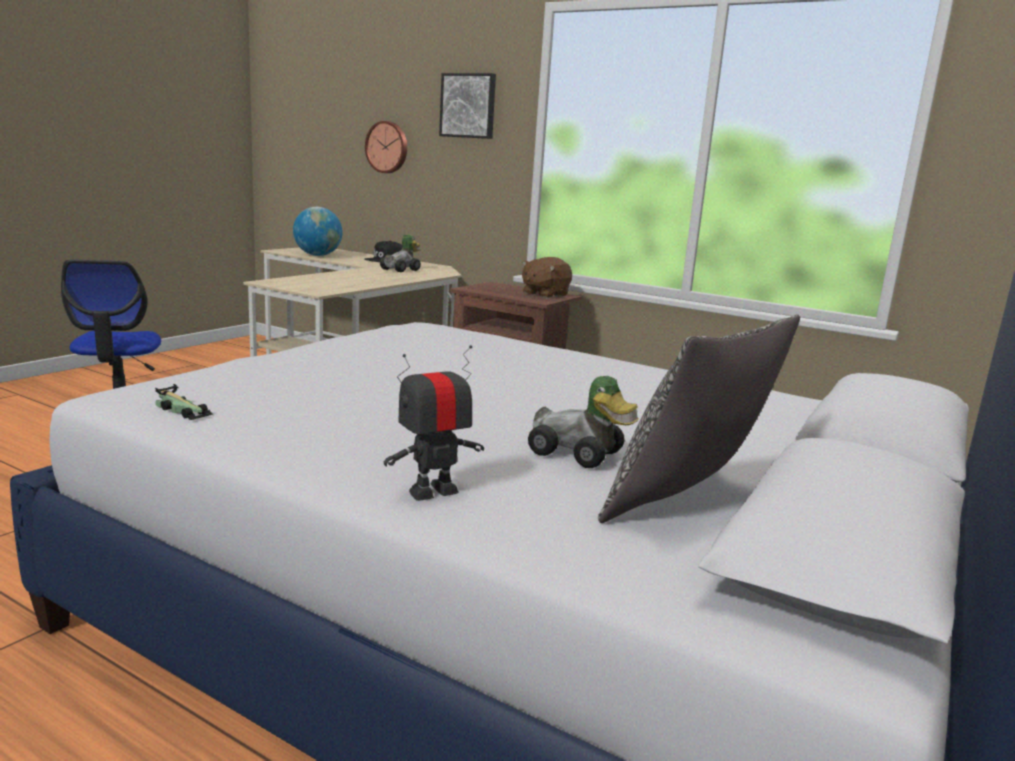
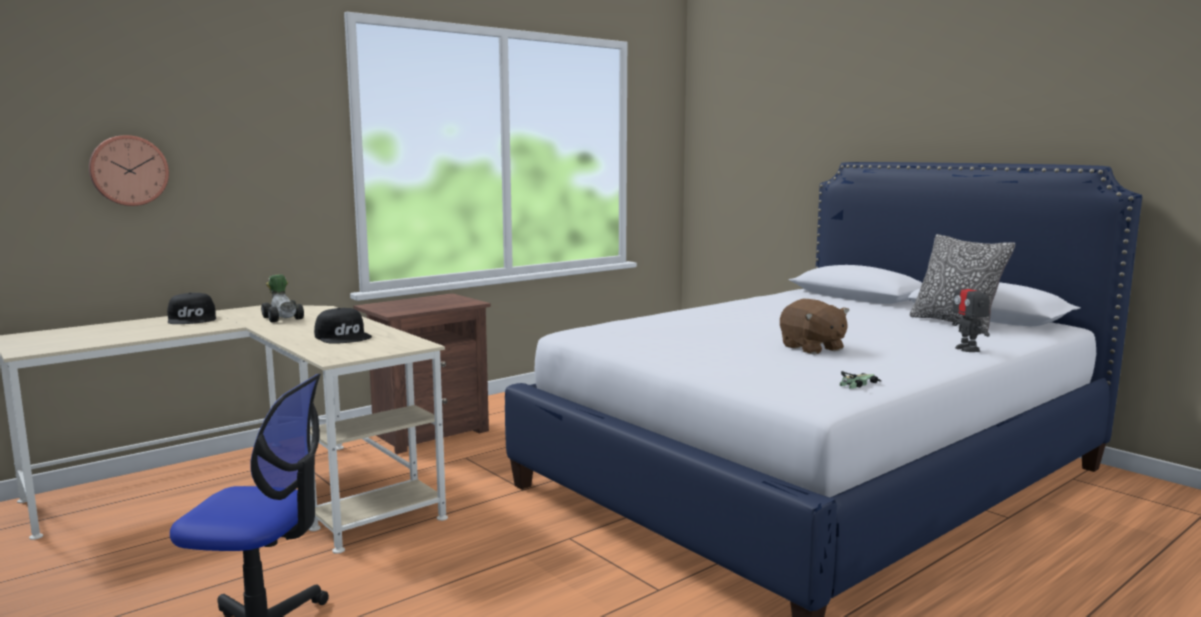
camera: 70 degrees left, 5 degrees down
globe [293,207,342,256] -> none
picture [439,73,496,139] -> none
brown plush toy [522,257,572,298] -> brown plush toy moved to [780,299,849,355]
toy car [528,376,639,468] -> none
none -> black cap [314,308,372,344]

